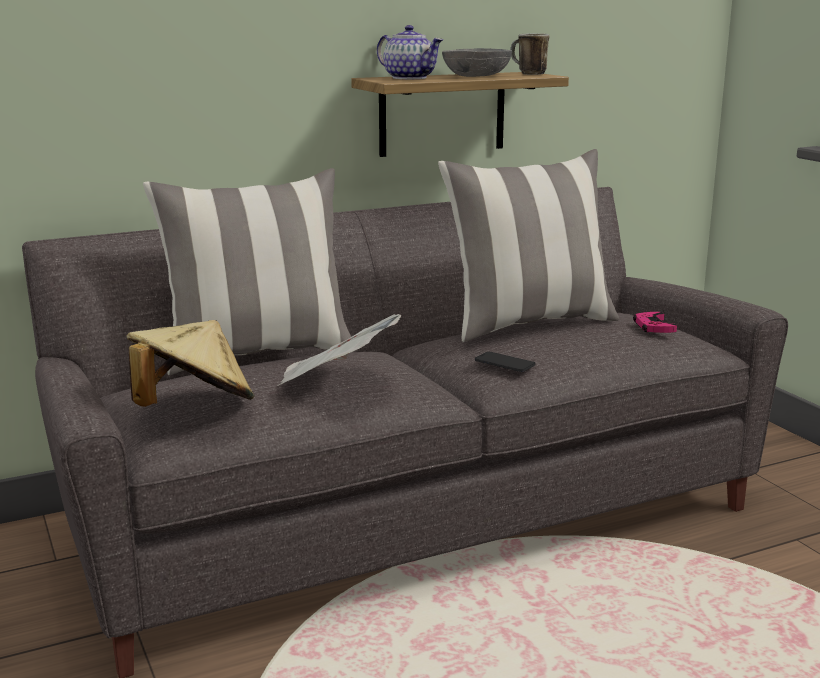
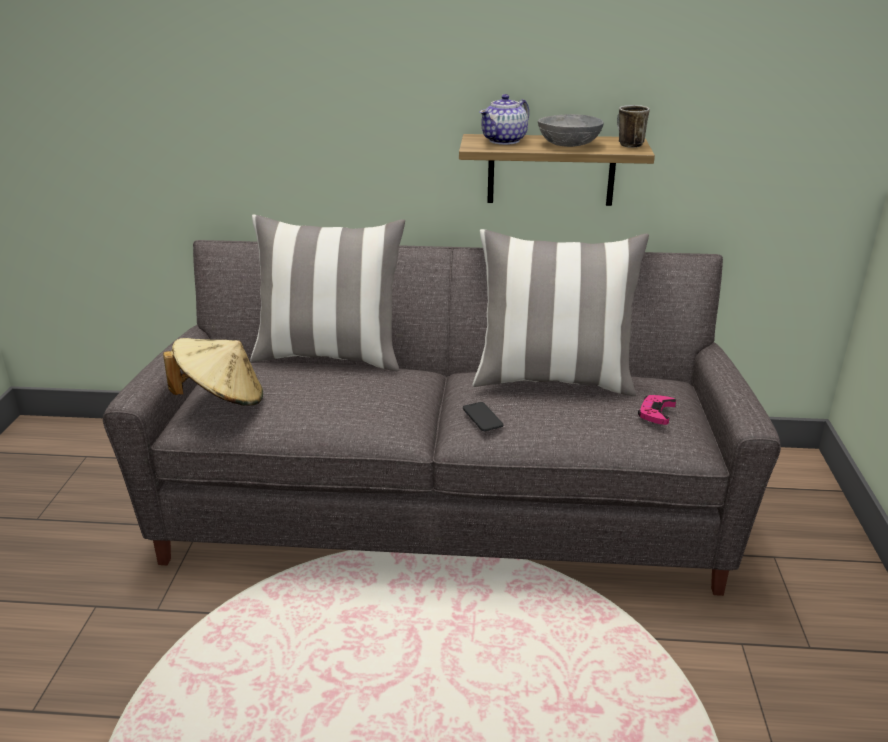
camera: 30 degrees right, 10 degrees up
newspaper [277,314,401,386] -> none
teapot [377,25,443,79] -> teapot turned 60 degrees clockwise [479,94,529,145]

